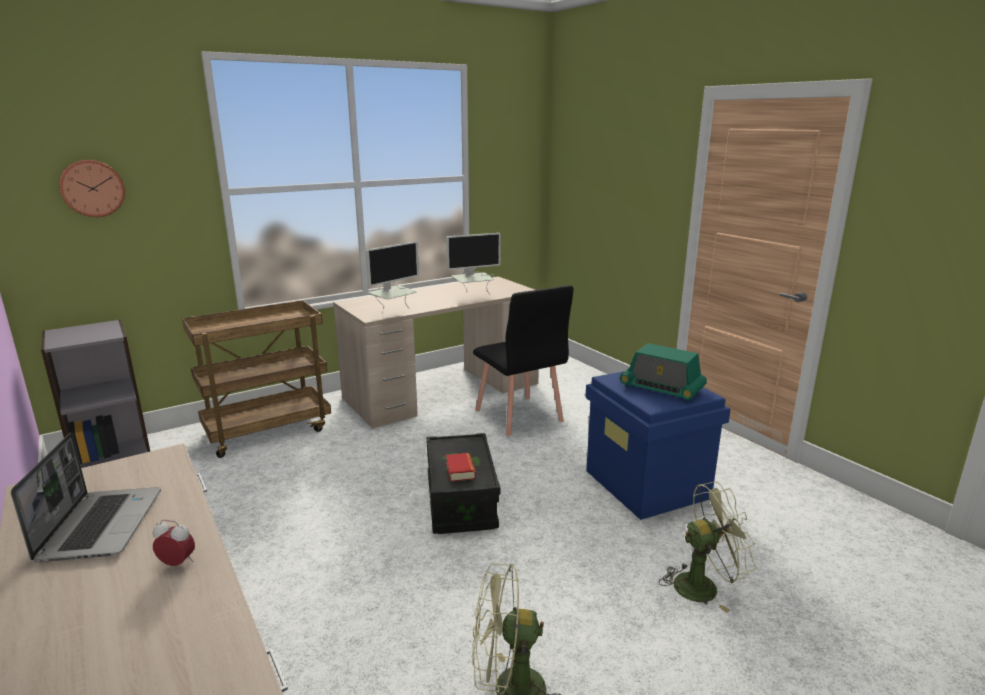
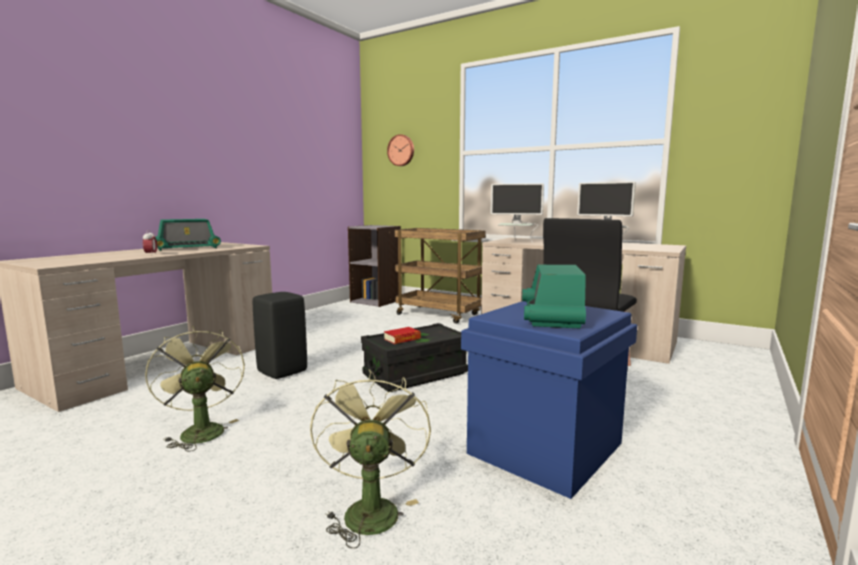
camera: 65 degrees right, 10 degrees down
laptop [11,433,161,562] -> radio [155,219,221,251]
green fan [659,481,757,613] -> green fan turned 150 degrees counterclockwise [310,369,431,548]
none -> black stool [253,292,307,379]

